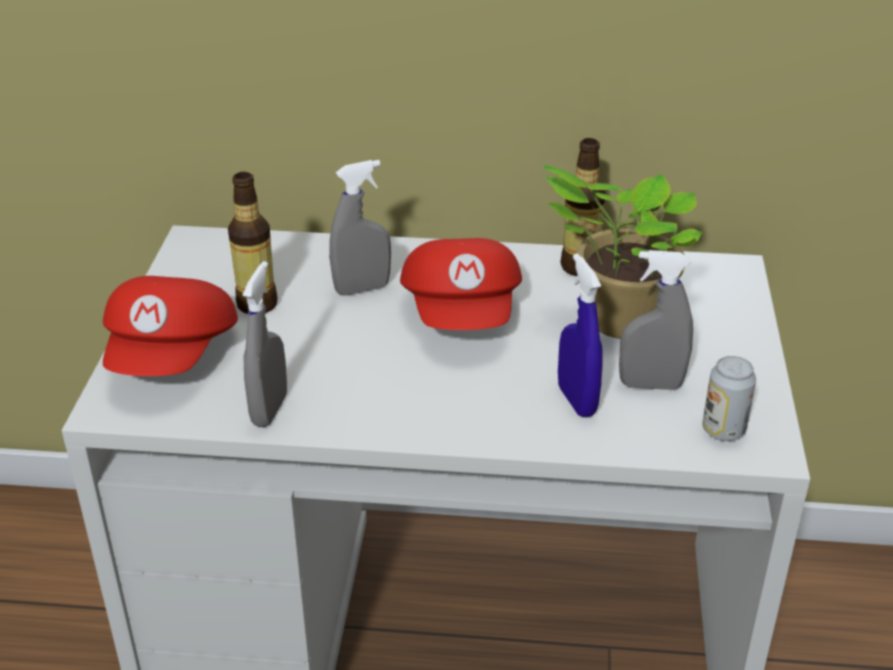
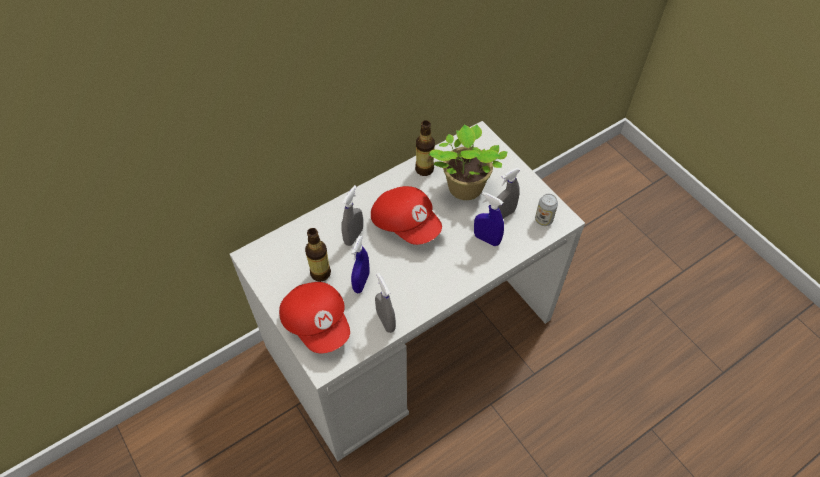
camera: 40 degrees left, 20 degrees up
none -> blue spray bottle [351,236,370,293]

